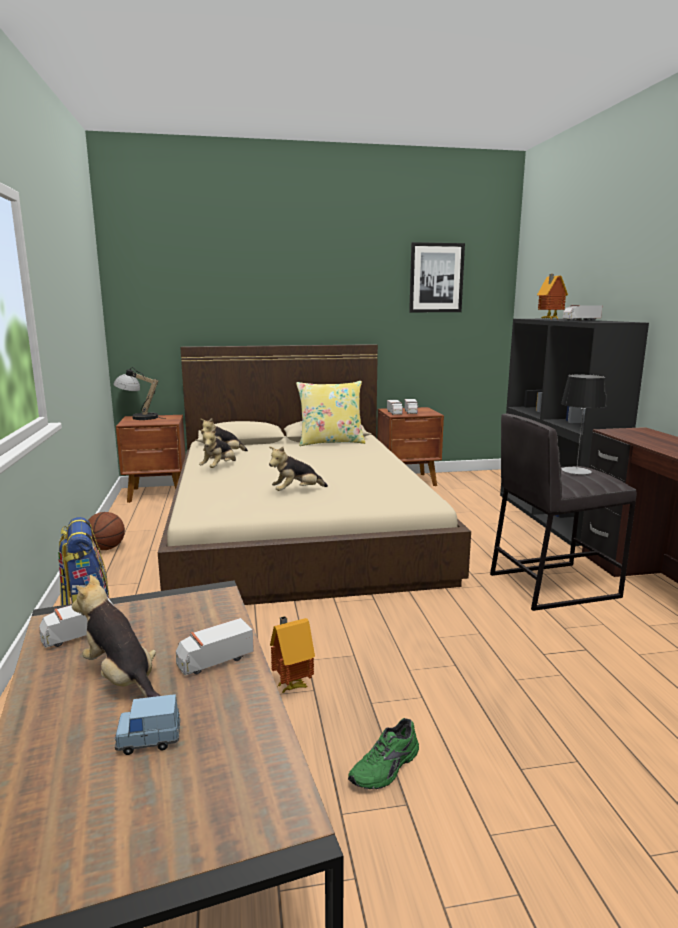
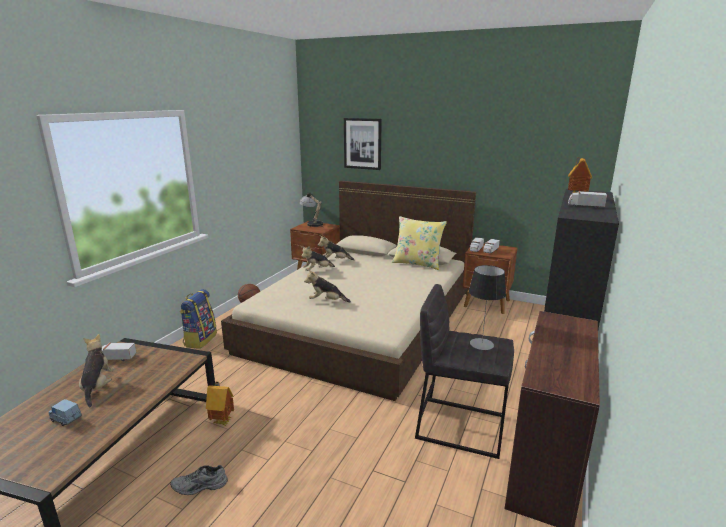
camera: 35 degrees right, 5 degrees up
toy truck [176,618,254,676] -> none
green shoe [348,718,419,789] -> grey shoe [170,465,228,495]
picture [409,242,465,312] -> picture moved to [344,118,382,170]

